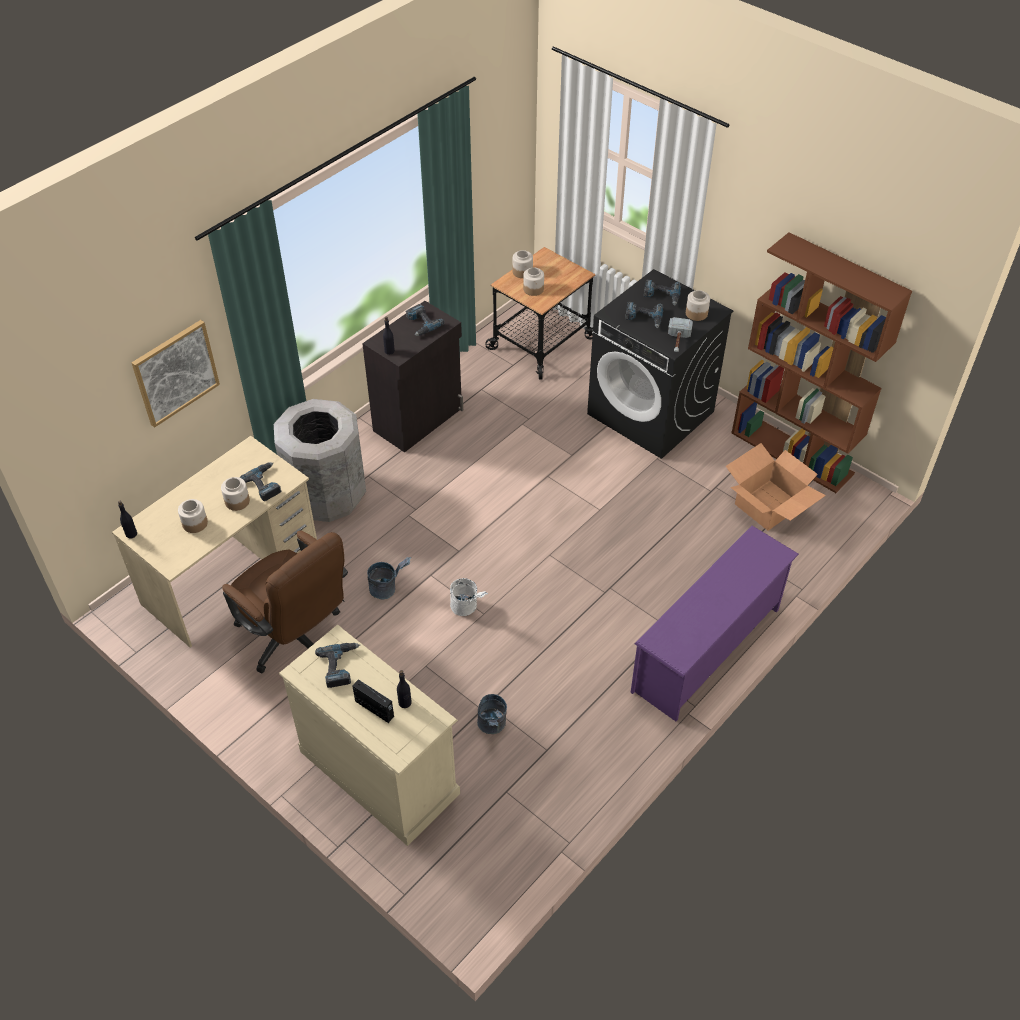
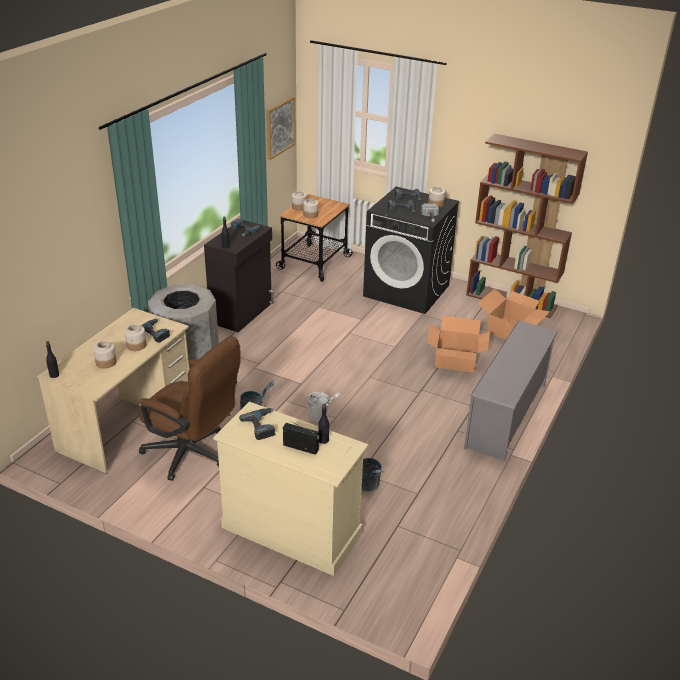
camera: 15 degrees left, 15 degrees down
picture [132,320,220,427] -> picture moved to [266,96,296,160]
purple shoe rack [630,526,799,721] -> grey shoe rack [464,321,558,461]
none -> cardboard box [426,316,490,373]

